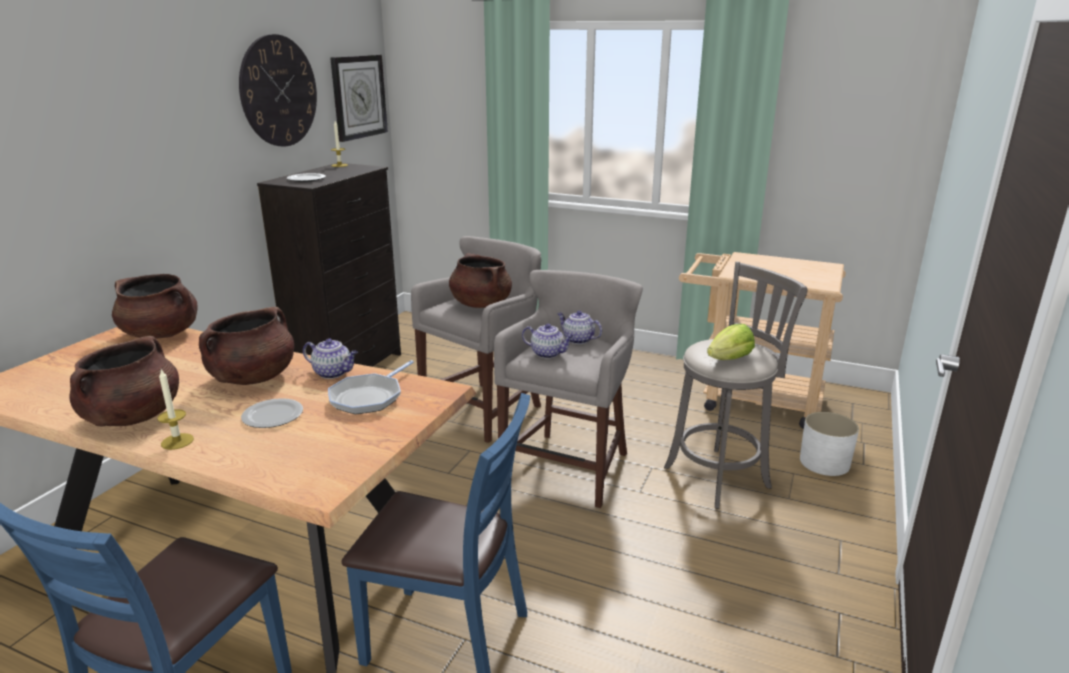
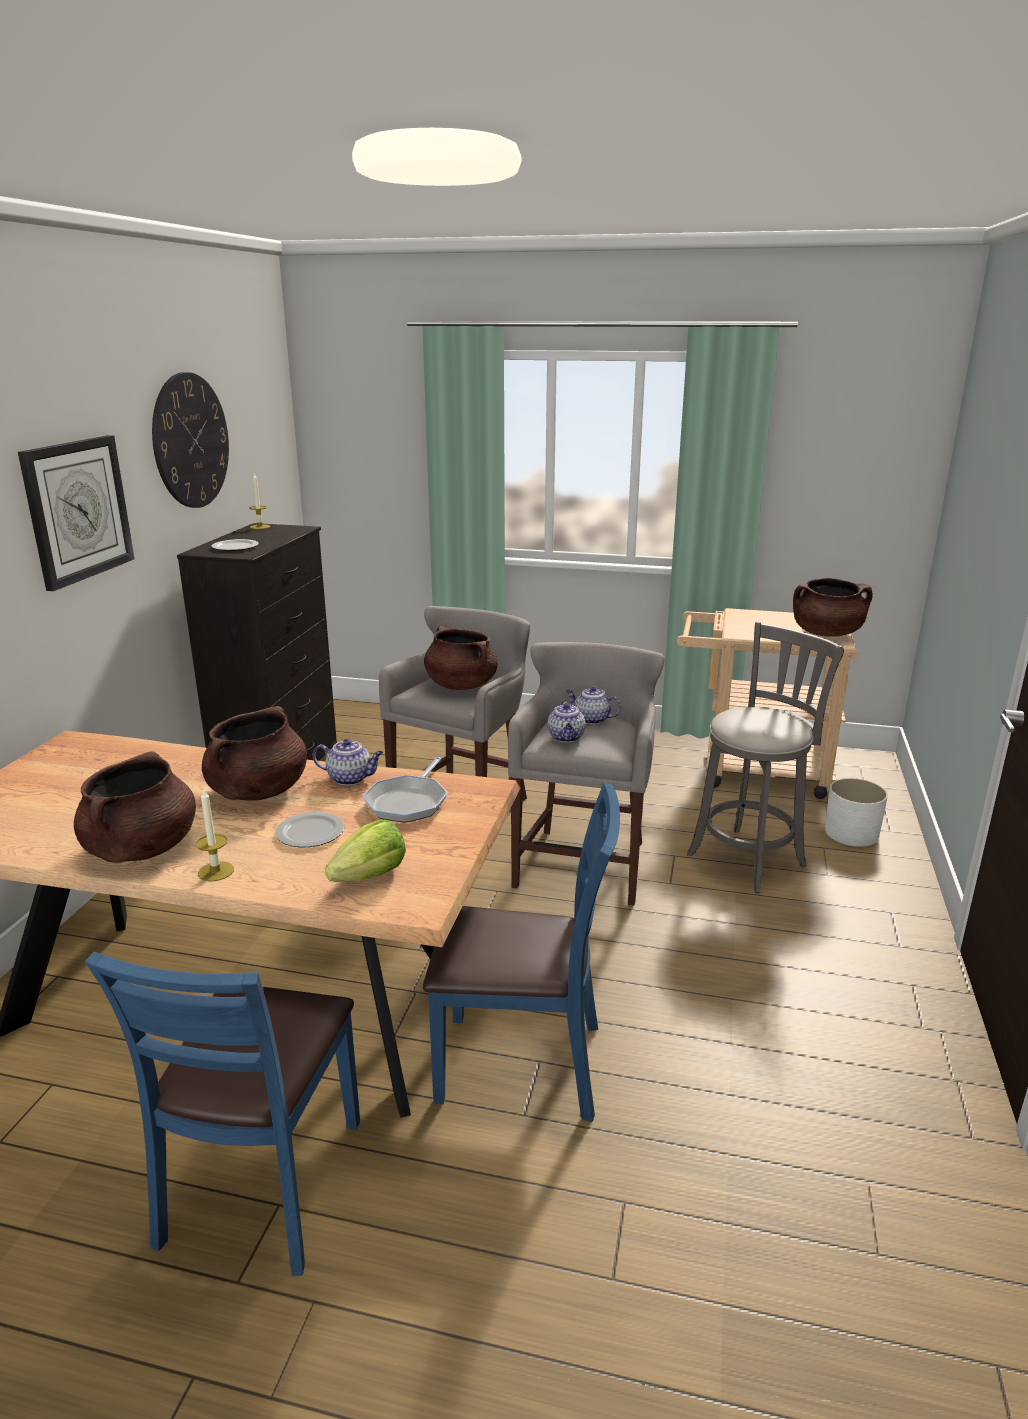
camera: 10 degrees left, 0 degrees up
brown cooking pot [112,274,198,339] -> brown cooking pot moved to [793,578,873,637]
wall clock [330,55,388,142] -> wall clock moved to [18,435,135,591]
teapot [522,324,574,358] -> teapot turned 75 degrees clockwise [548,701,586,742]
lettuce [707,324,755,360] -> lettuce moved to [325,820,406,882]

